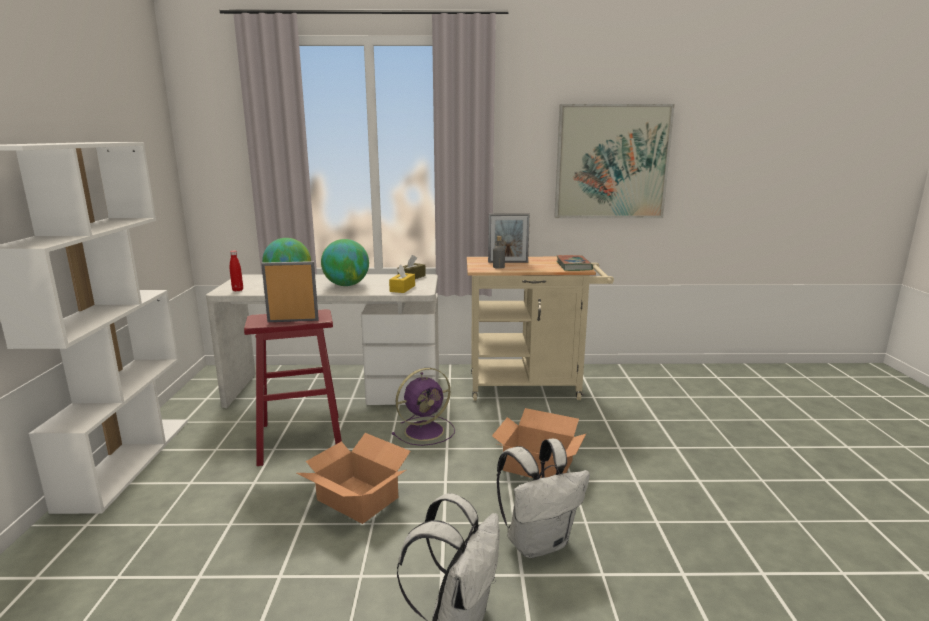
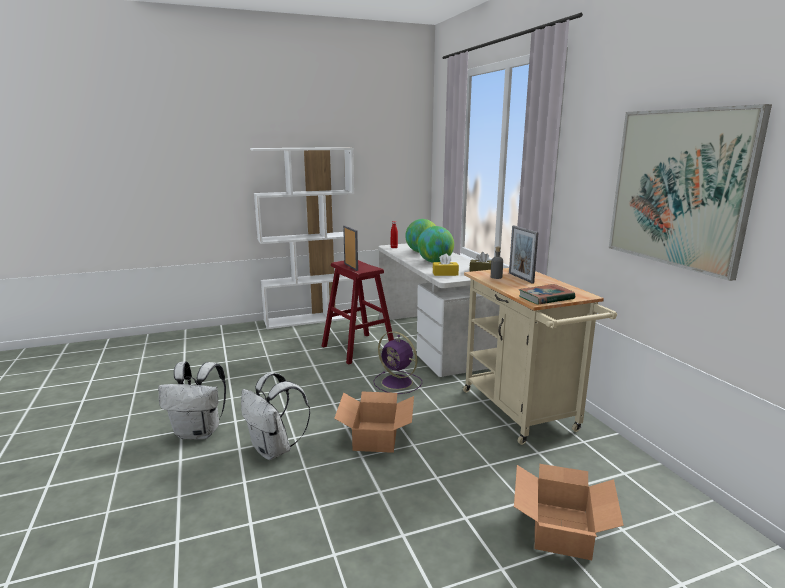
camera: 70 degrees right, 0 degrees up
cardboard box [297,433,411,524] -> cardboard box moved to [514,464,624,560]

